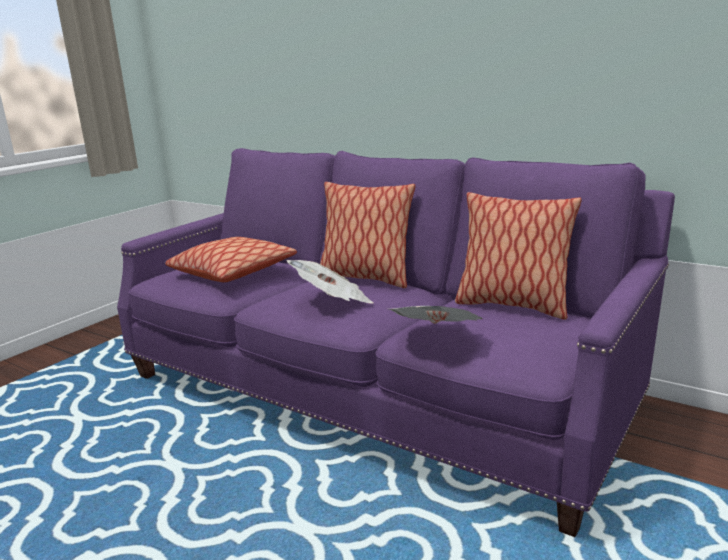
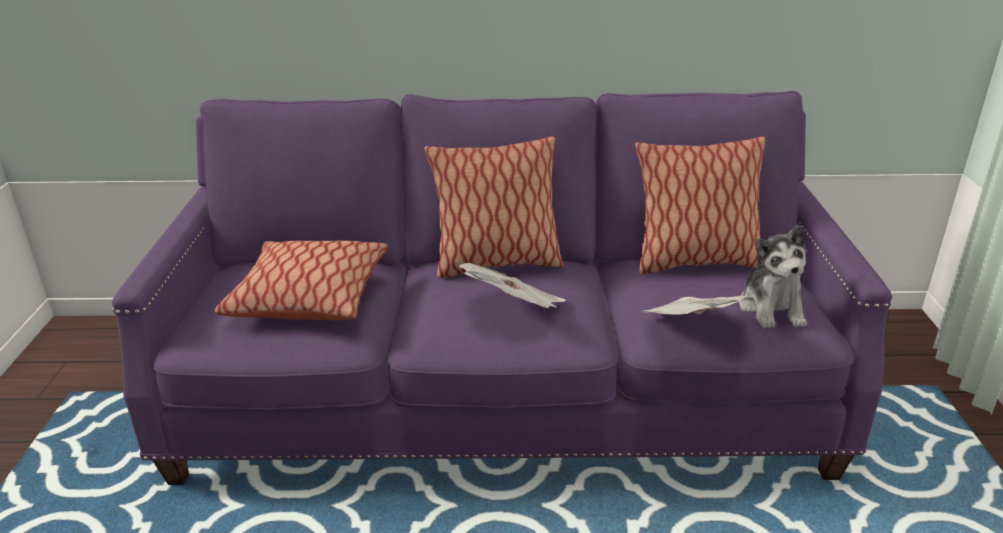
camera: 35 degrees left, 10 degrees up
none -> plush toy [739,225,807,329]

